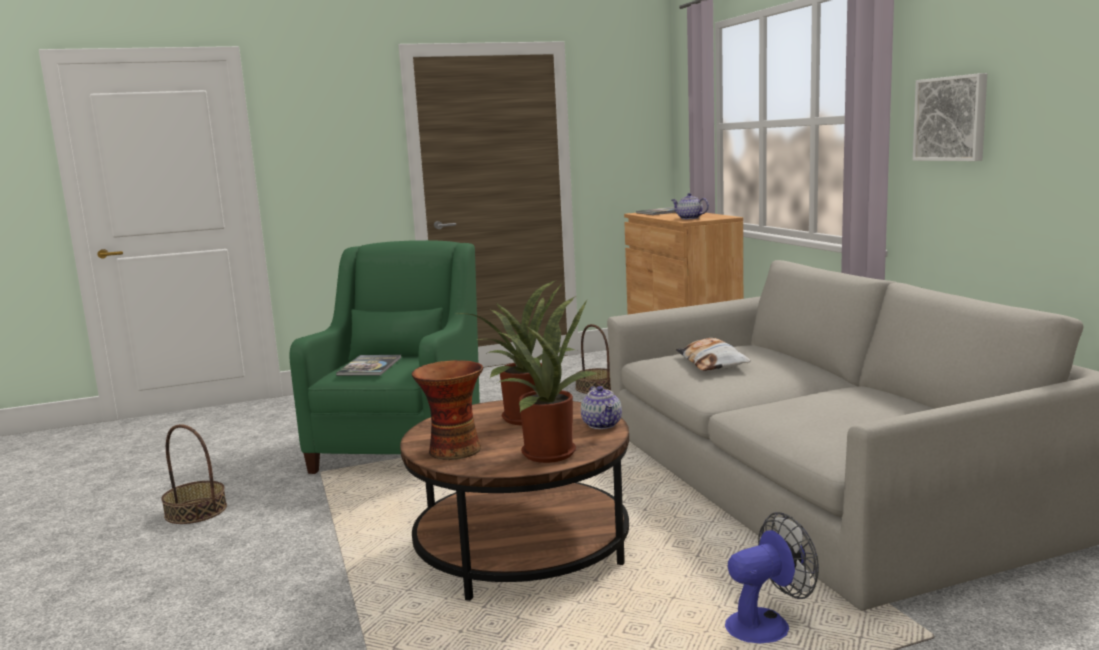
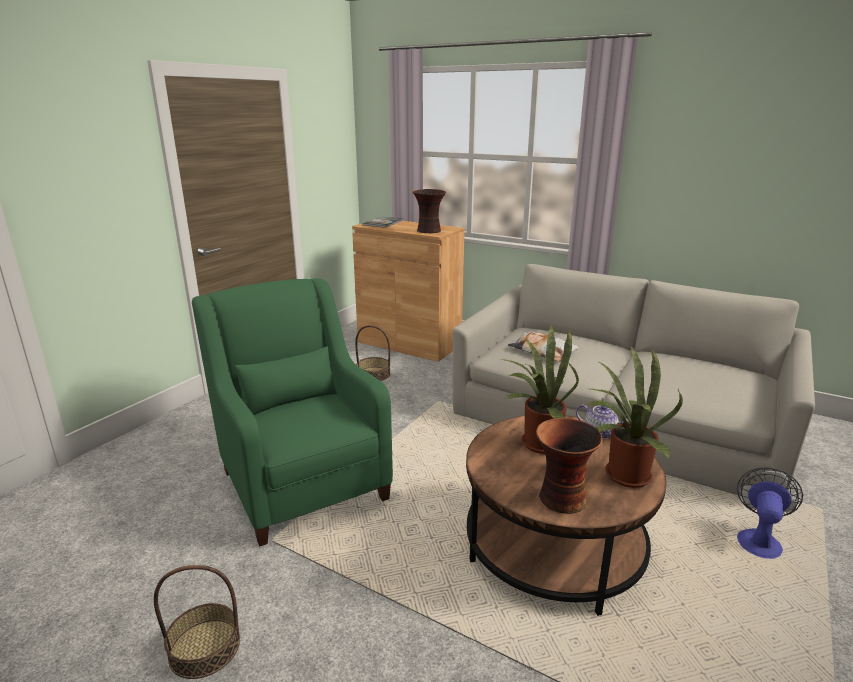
camera: 40 degrees left, 10 degrees up
book [336,355,401,376] -> none
teapot [672,193,709,219] -> vase [413,189,446,233]
picture [913,73,987,161] -> none

